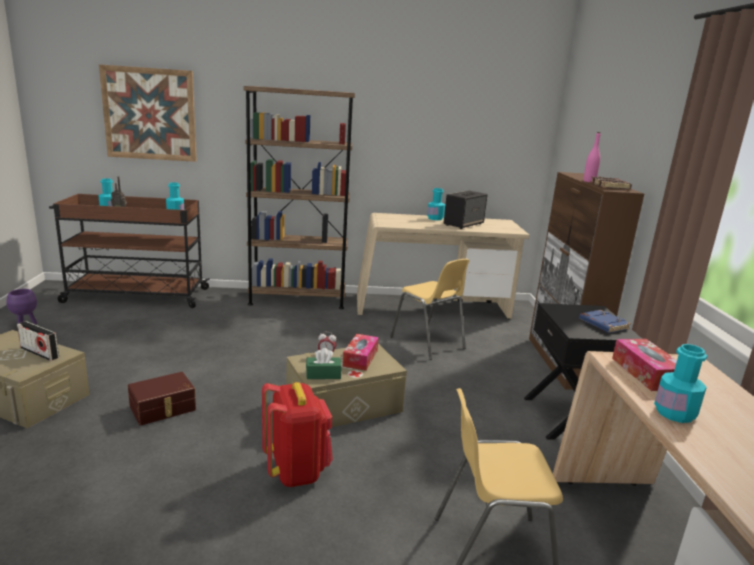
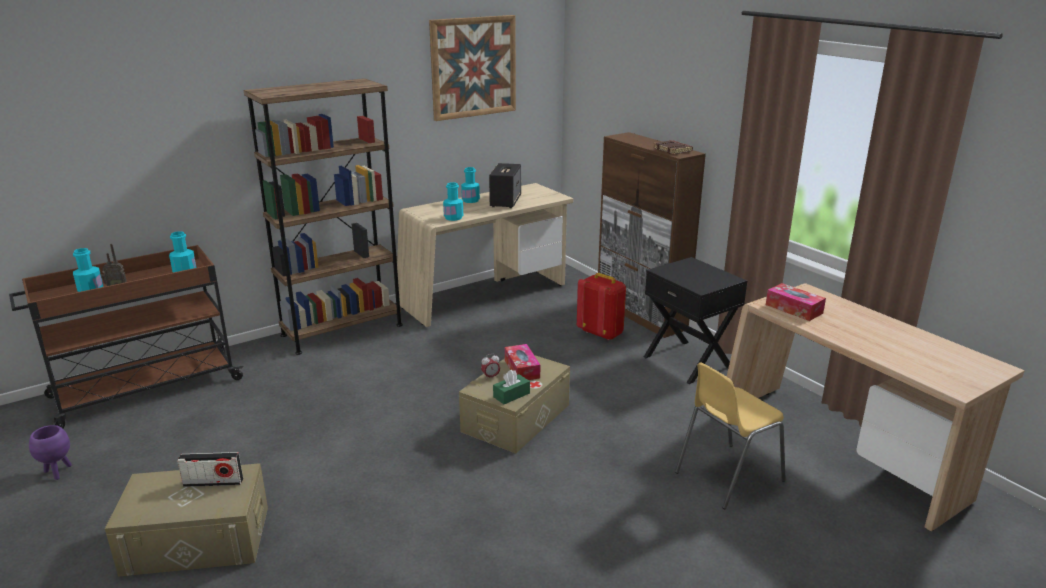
camera: 30 degrees left, 5 degrees up
picture [99,64,197,162] -> picture moved to [429,15,516,121]
brown storage box [128,372,196,426] -> none
red backpack [262,382,333,487] -> red backpack moved to [577,273,626,340]
yellow chair [390,259,469,360] -> none
blue book [579,310,631,333] -> none
pink bottle [584,132,601,182] -> none
turquoise bottle [654,344,707,423] -> turquoise bottle moved to [443,182,463,221]

